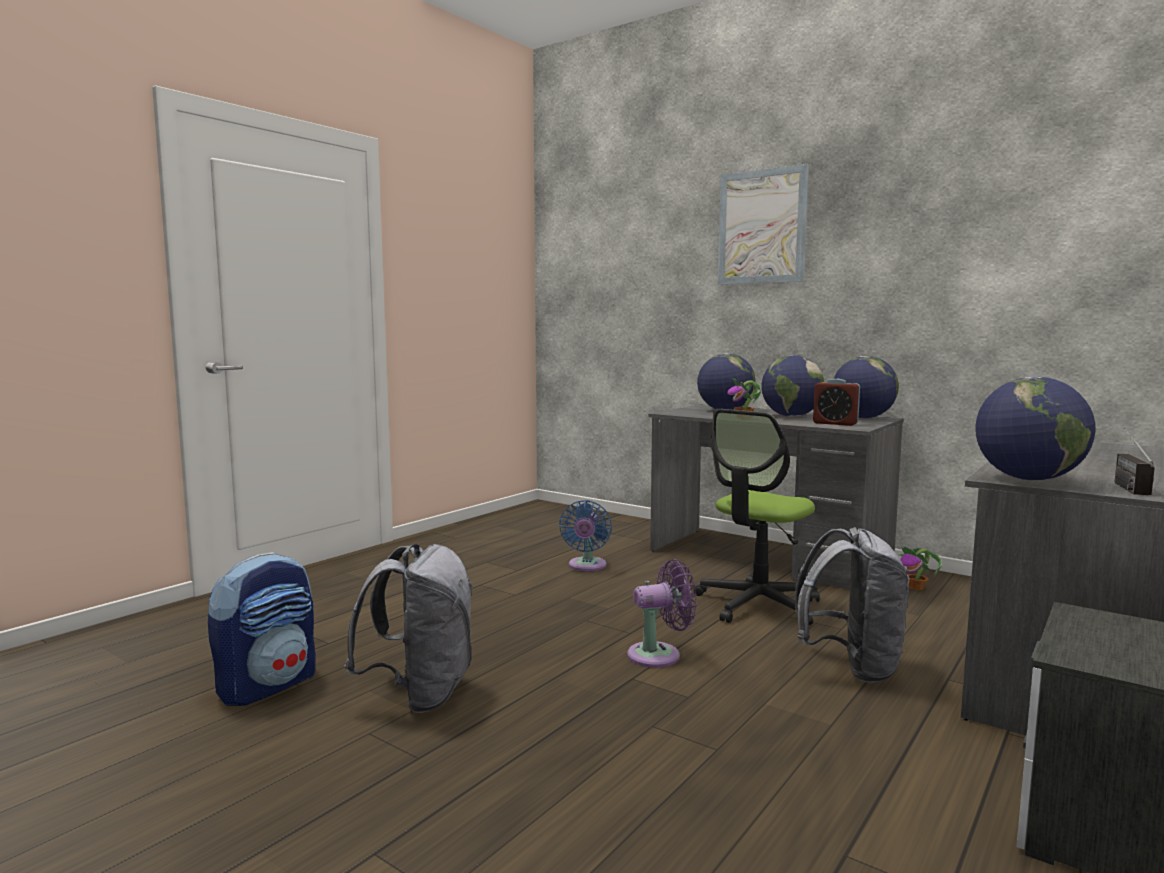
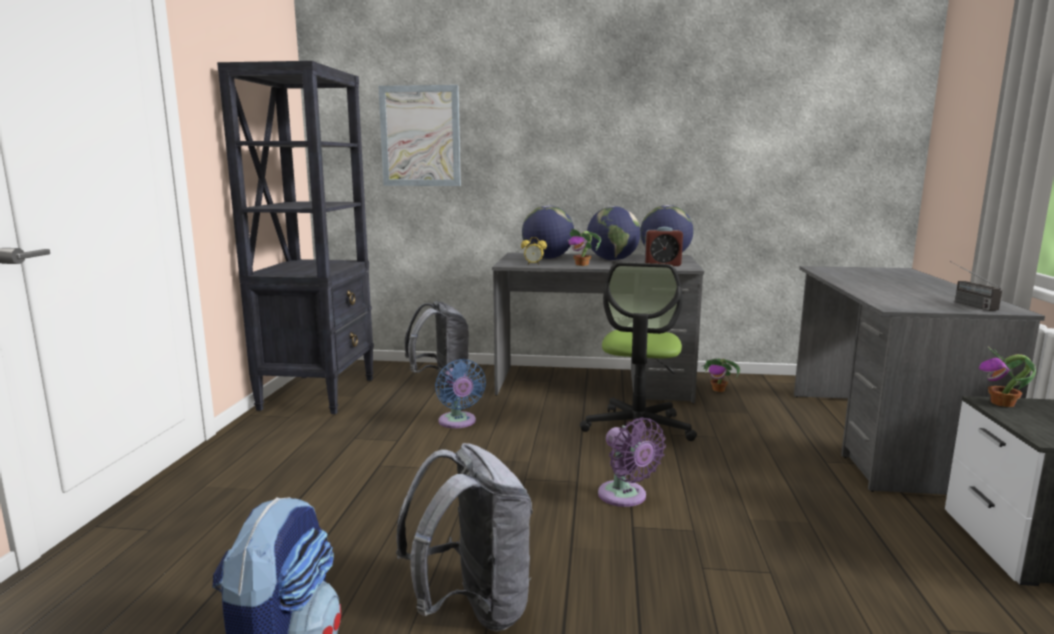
camera: 30 degrees left, 5 degrees up
purple fan [627,559,697,668] -> purple fan turned 105 degrees clockwise [598,417,666,507]
picture [718,164,809,285] -> picture moved to [378,85,461,186]
grey backpack [795,527,909,683] -> grey backpack moved to [405,300,469,388]
globe [975,377,1095,481] -> none
none -> black bookcase [217,61,374,414]
none -> alarm clock [521,237,547,265]
none -> potted plant [979,346,1036,407]

